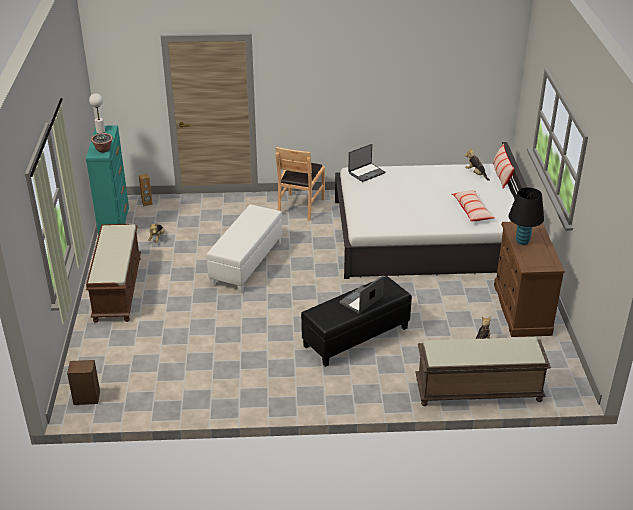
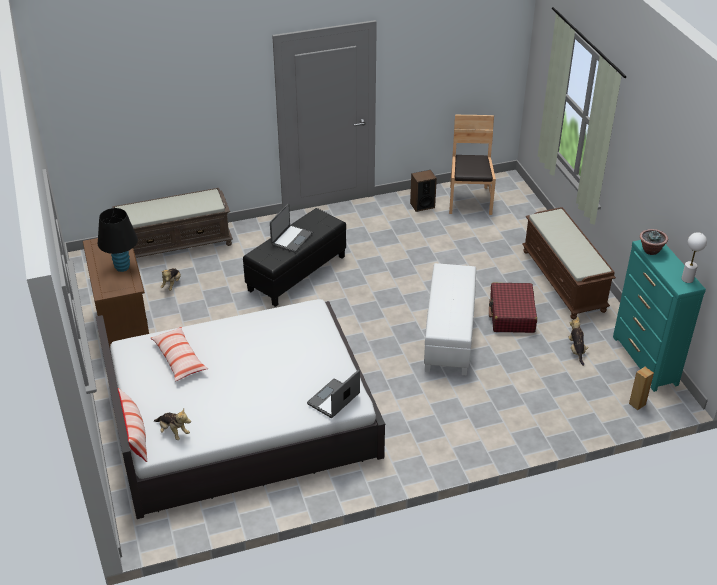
camera: 165 degrees right, 5 degrees up
speaker [67,360,100,405] -> speaker moved to [410,170,437,212]
brown chair [276,147,325,221] -> brown chair moved to [449,115,496,215]
none -> red suitcase [489,283,537,333]

